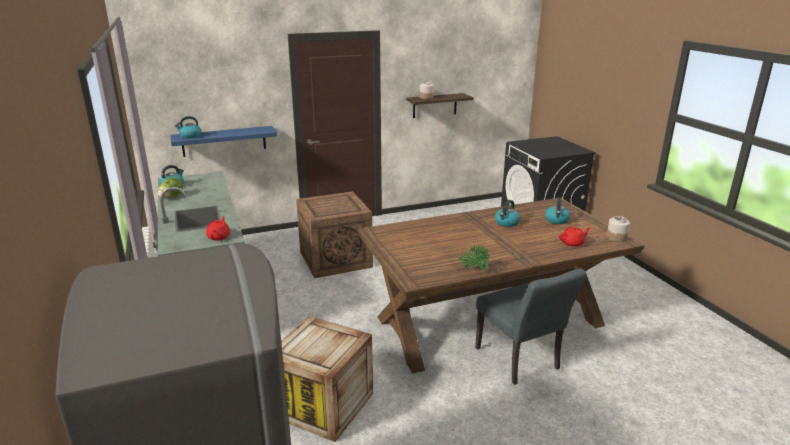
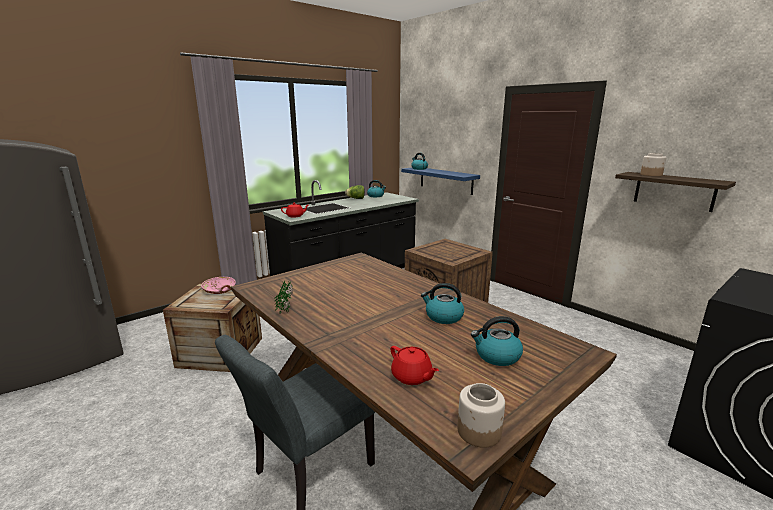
camera: 70 degrees right, 5 degrees down
none -> pink bowl [201,277,236,294]

